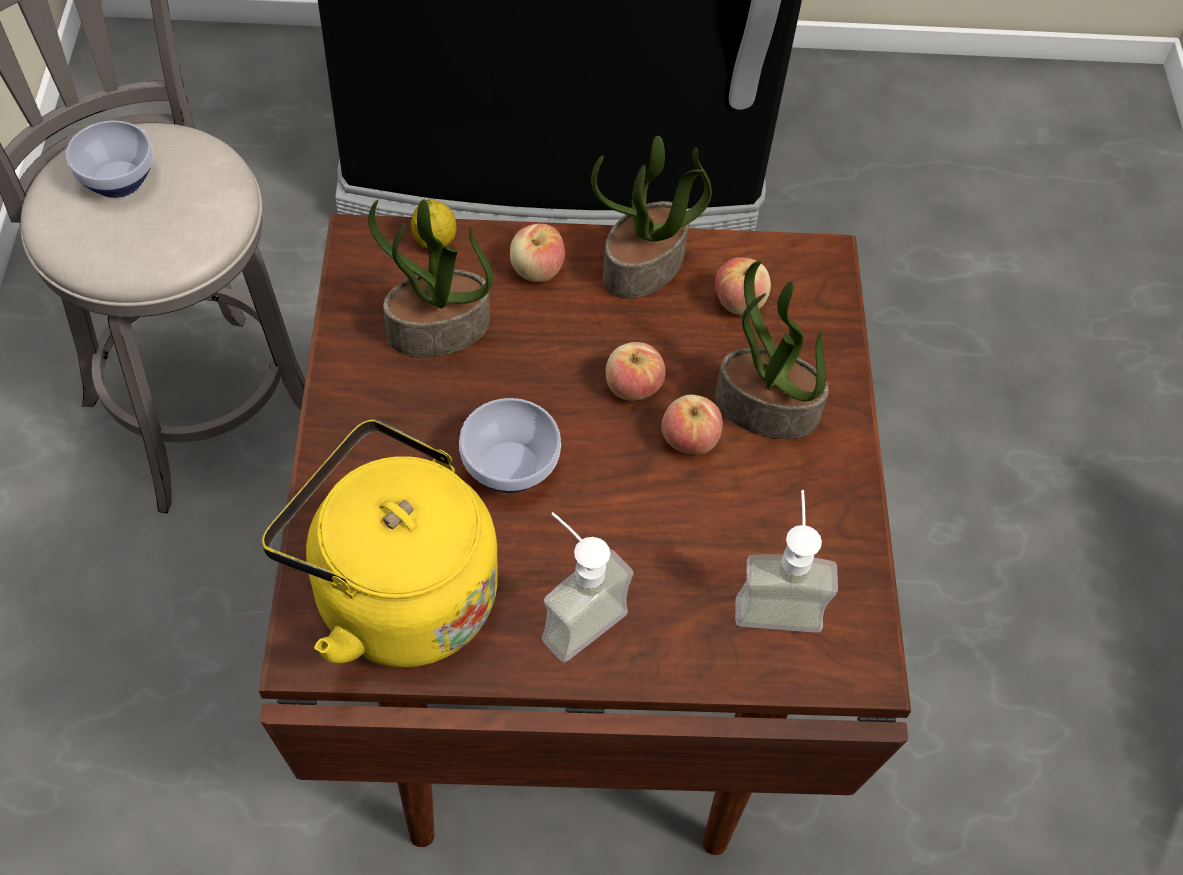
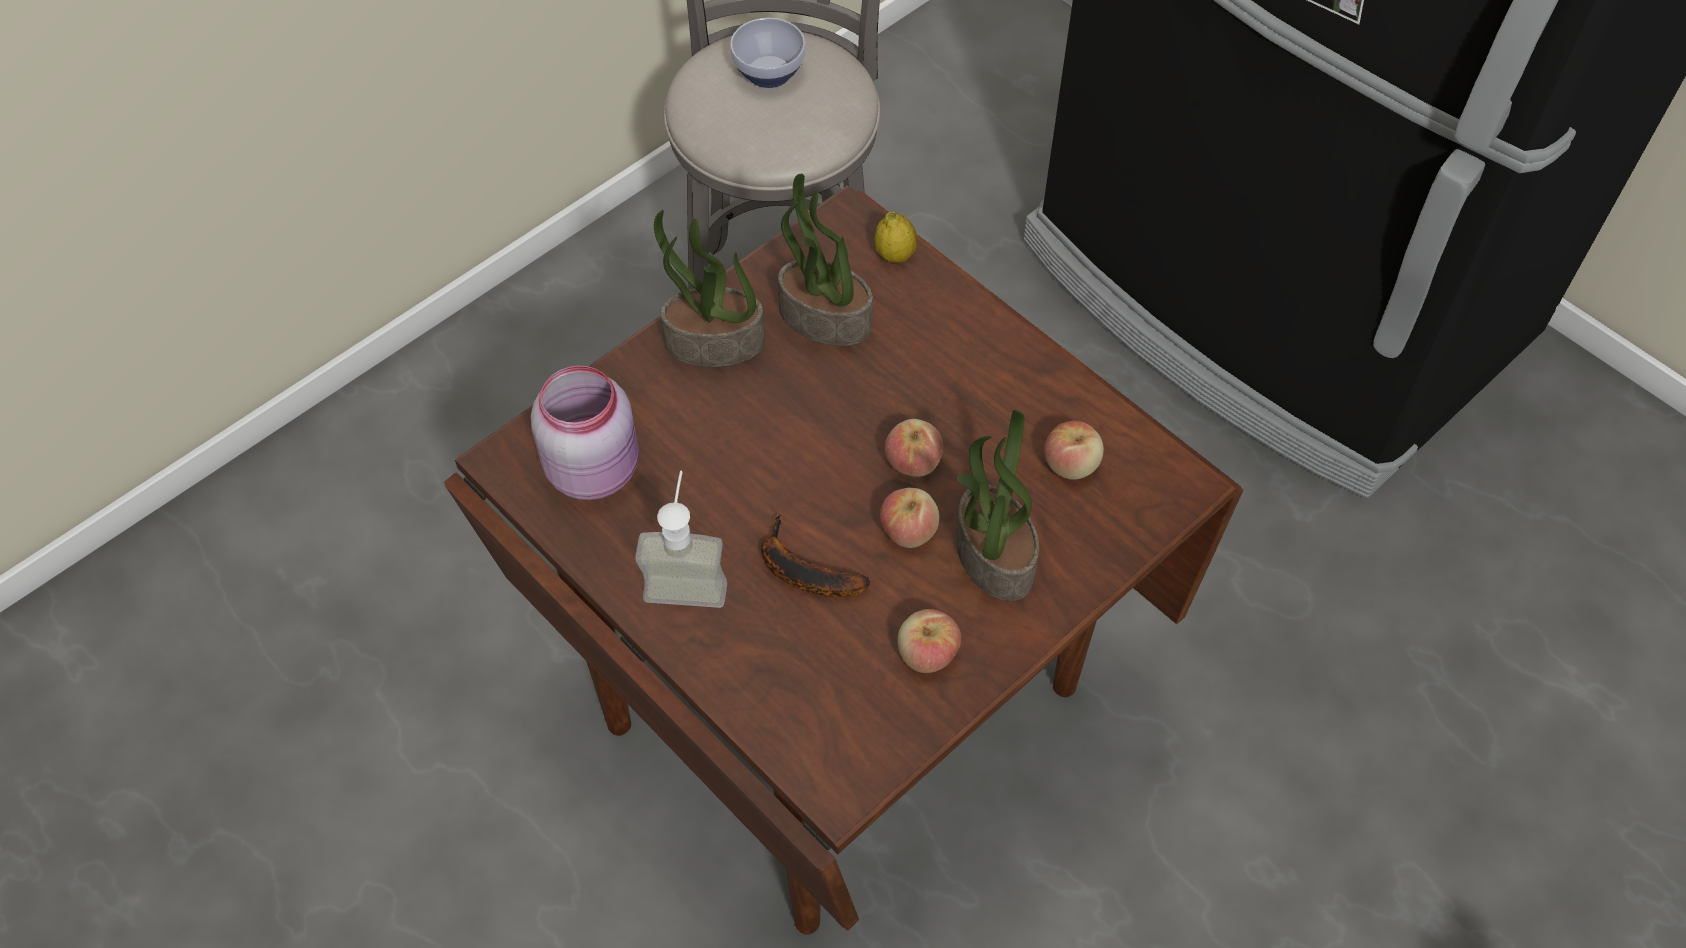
camera: 50 degrees right, 0 degrees up
yellow kettle [262,419,498,668] -> pink jar [531,366,639,500]
bowl [459,398,561,493] -> none
apple [510,224,565,282] -> apple moved to [897,609,961,673]
potted plant [591,136,712,299] -> potted plant moved to [654,210,765,367]
soap dispenser [735,490,838,633] -> none
none -> banana [761,515,870,597]

